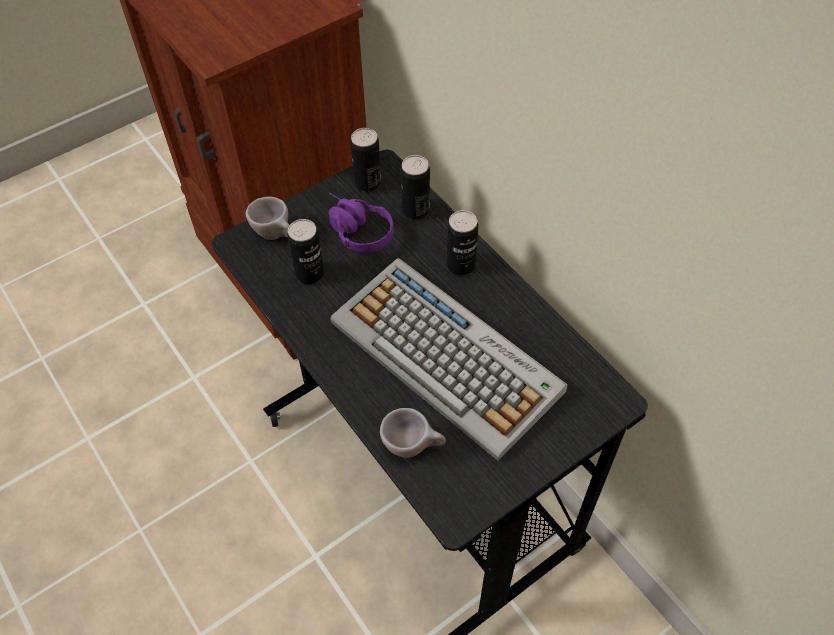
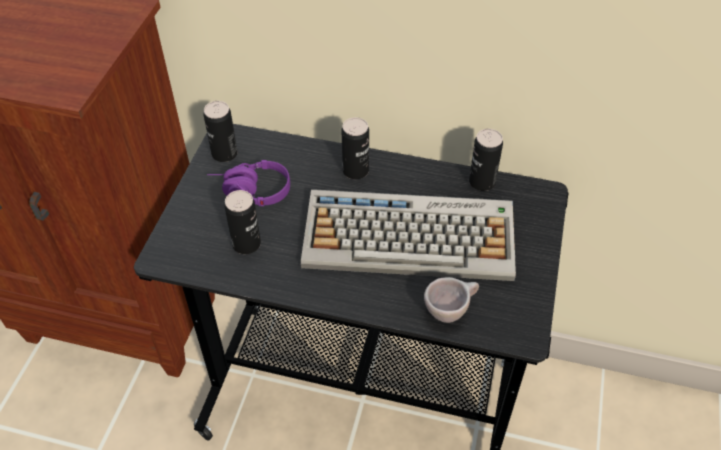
camera: 40 degrees left, 5 degrees down
beige cup [246,197,289,240] -> none
can [401,155,430,220] -> can moved to [469,129,503,191]

